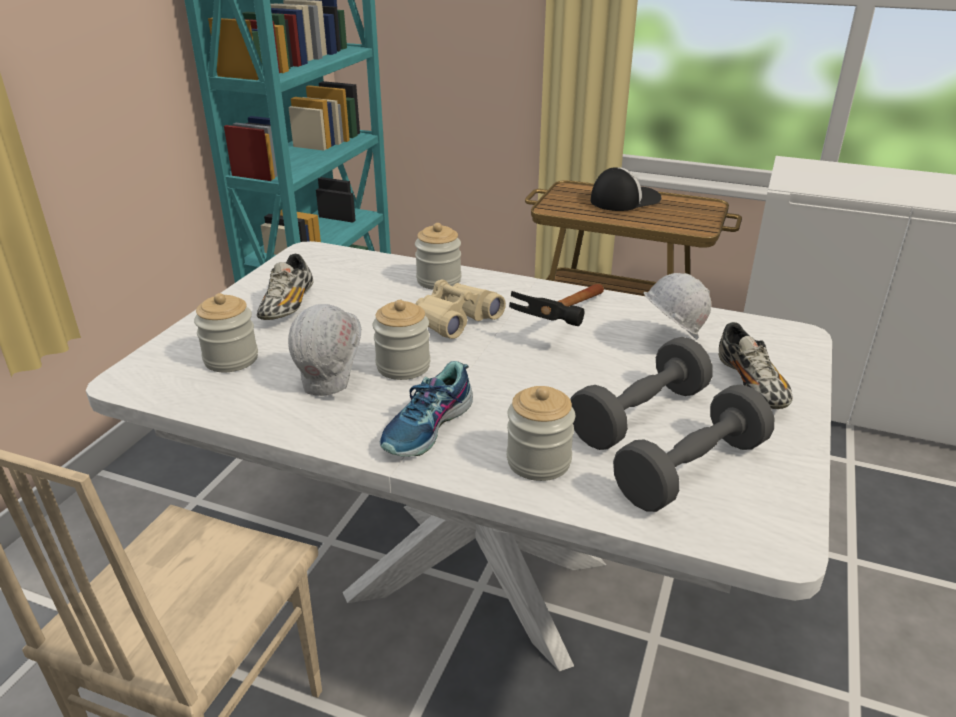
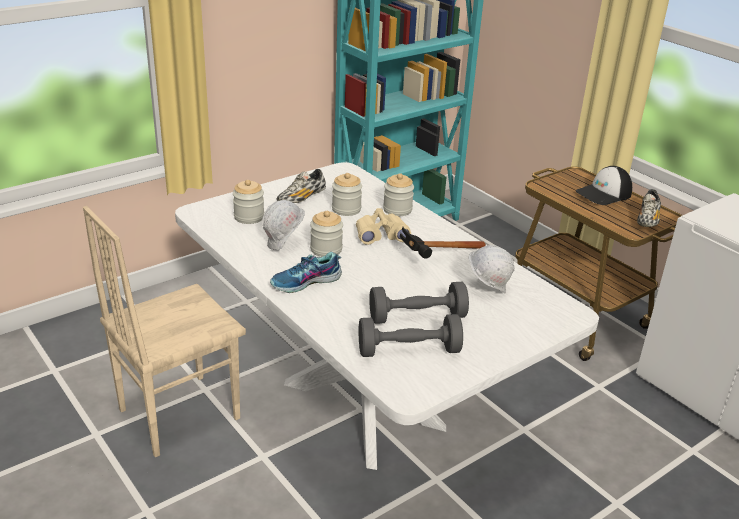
camera: 30 degrees right, 0 degrees up
jar [507,386,575,481] -> jar moved to [332,173,362,216]
cap [591,167,662,211] -> cap turned 150 degrees clockwise [576,166,632,205]
shoe [719,322,793,409] -> shoe moved to [637,189,661,227]

